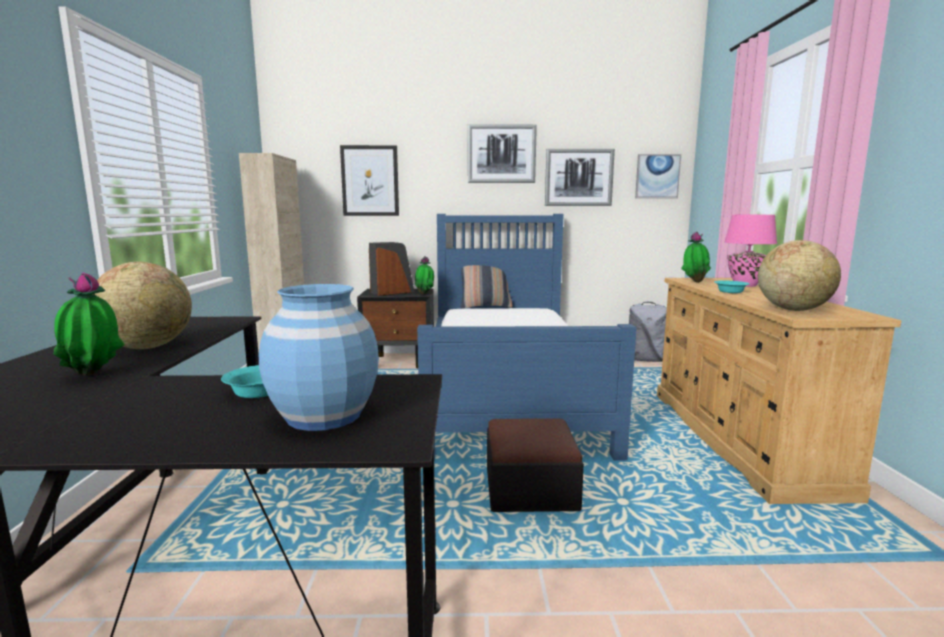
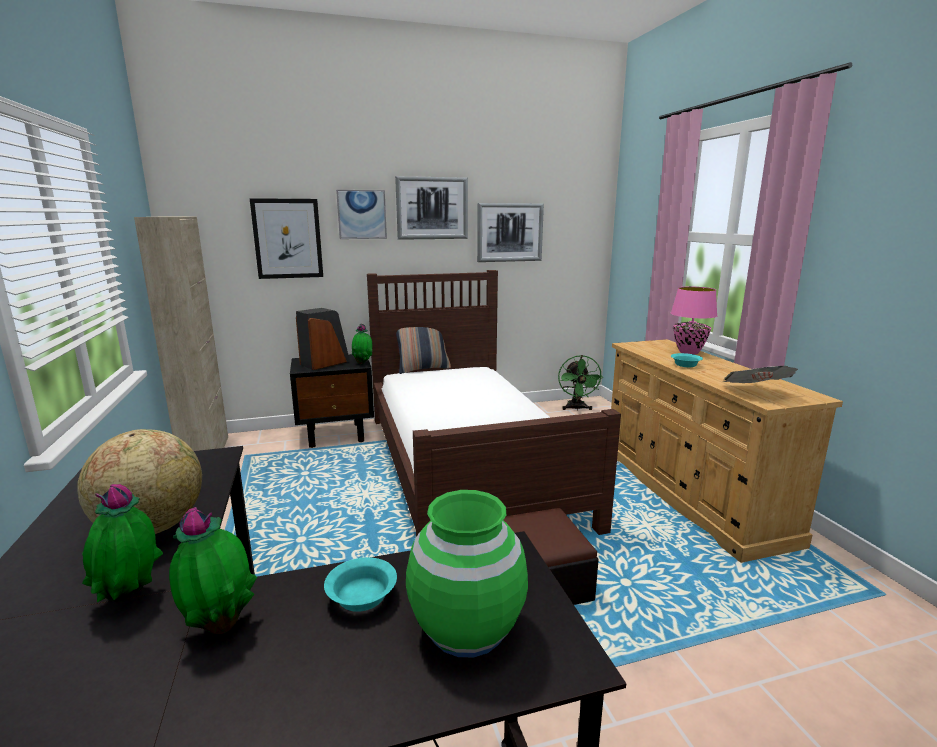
camera: 15 degrees left, 5 degrees up
blue vase [259,284,379,431] -> green vase [406,490,528,657]
blue bed [417,214,637,461] -> brown bed [367,270,621,536]
grey backpack [629,302,667,362] -> green fan [558,355,602,410]
picture [635,154,681,198] -> picture moved to [336,190,387,239]
potted plant [681,232,711,283] -> potted plant moved to [169,507,257,634]
globe [758,240,841,311] -> newspaper [723,366,798,383]

